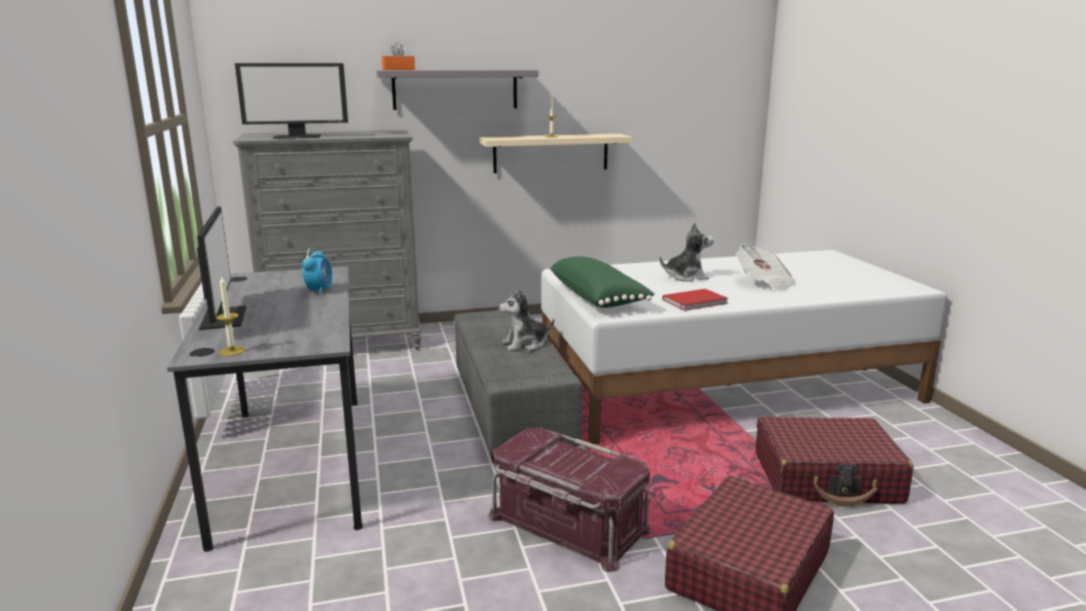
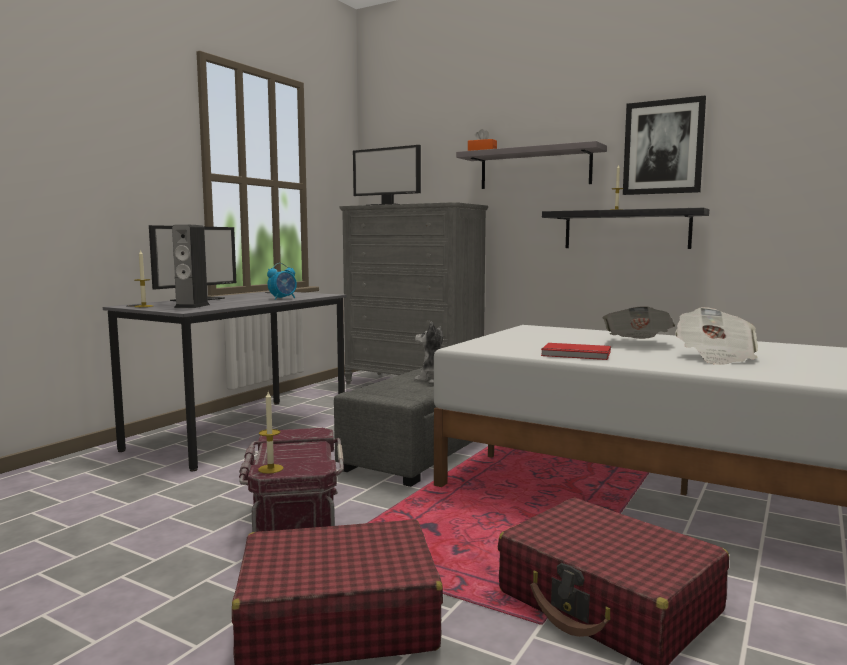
camera: 45 degrees right, 10 degrees down
beige shelf [479,134,632,173] -> black shelf [542,208,709,249]
green pillow [550,257,655,308] -> none
plush toy [659,222,714,282] -> newspaper [602,306,675,339]
none -> speaker [172,224,210,308]
none -> candle [258,392,283,474]
none -> picture [623,96,706,195]

